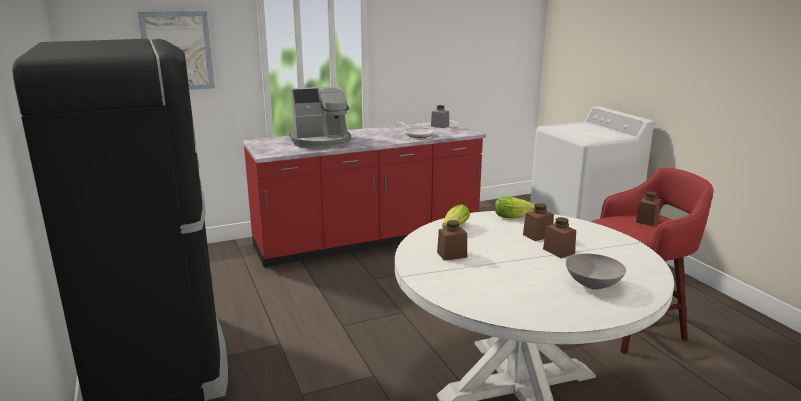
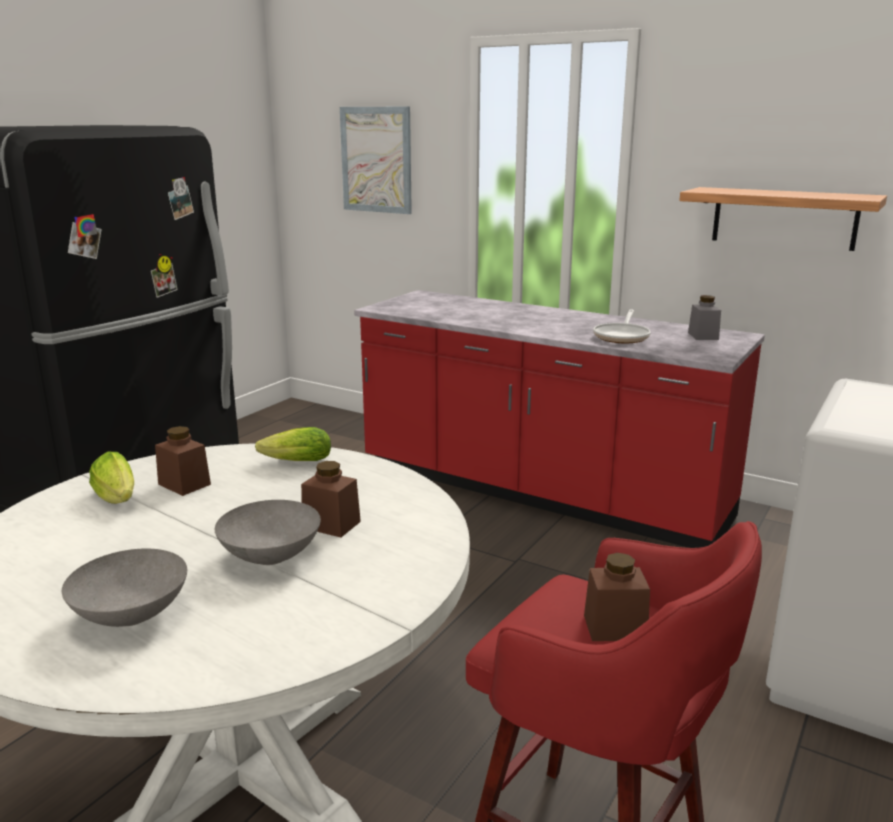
camera: 55 degrees right, 0 degrees up
coffee machine [289,86,351,148] -> none
lettuce [495,196,535,219] -> lettuce moved to [89,452,134,504]
brown jar [543,217,576,258] -> grey bowl [215,500,321,565]
none -> shelf [679,187,887,251]

